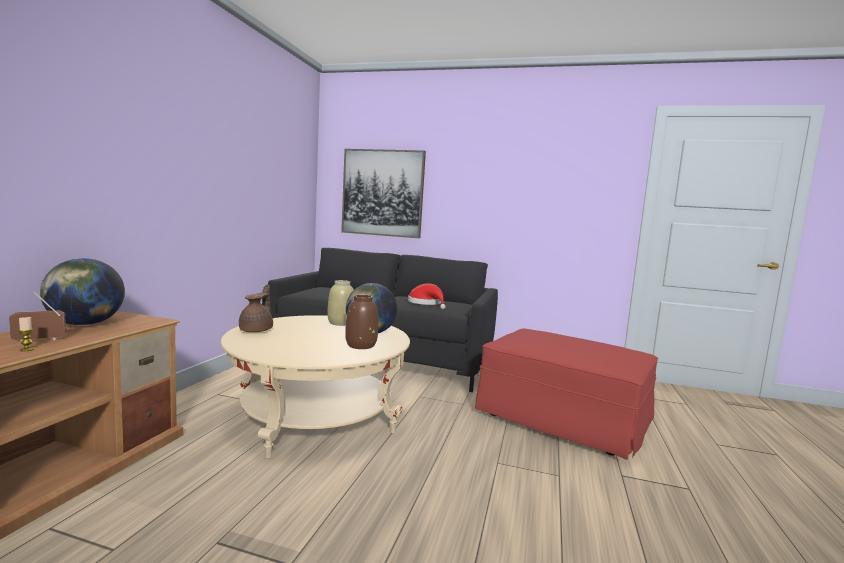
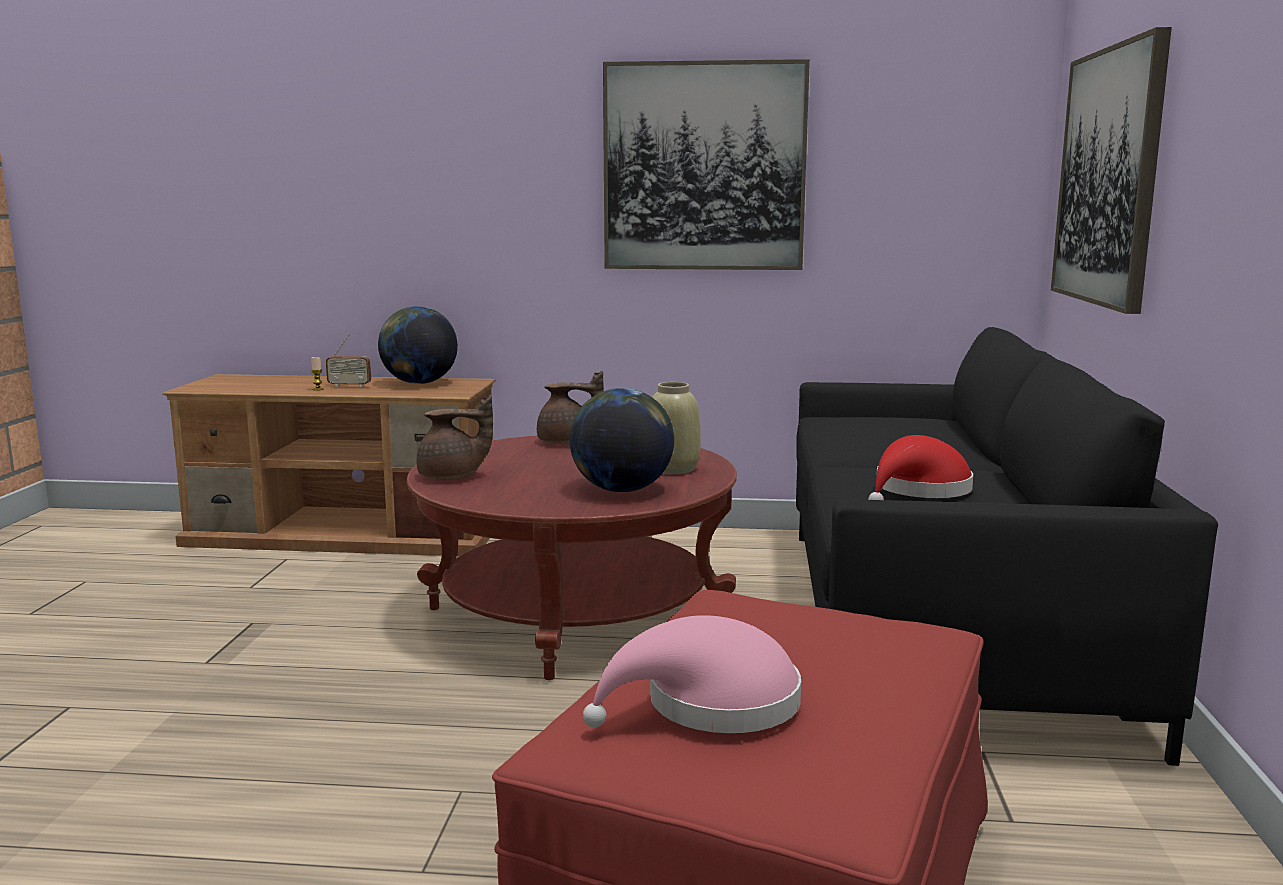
camera: 80 degrees right, 5 degrees up
radio [9,292,66,342] -> radio turned 135 degrees clockwise [326,334,371,387]
beige coffee table [221,315,410,458] -> red coffee table [407,435,737,680]
brown vase [345,295,378,349] -> none
none -> brown teapot [417,395,493,479]
none -> pink hat [583,615,801,733]
none -> picture [603,59,810,270]

